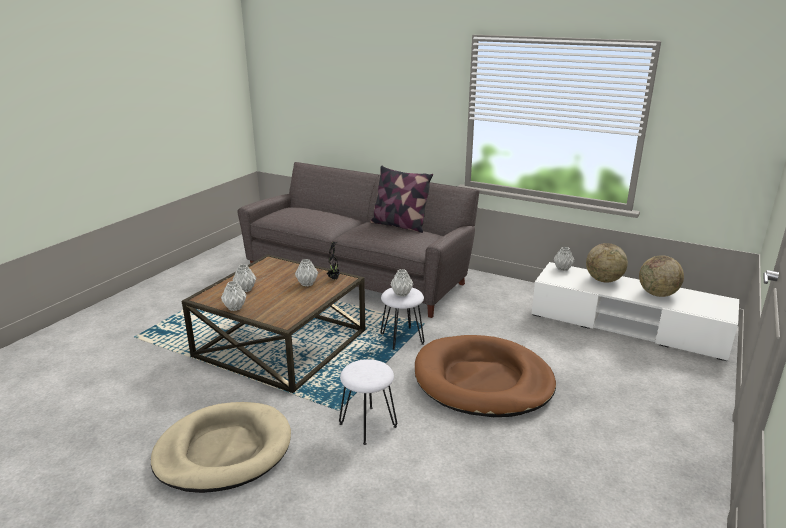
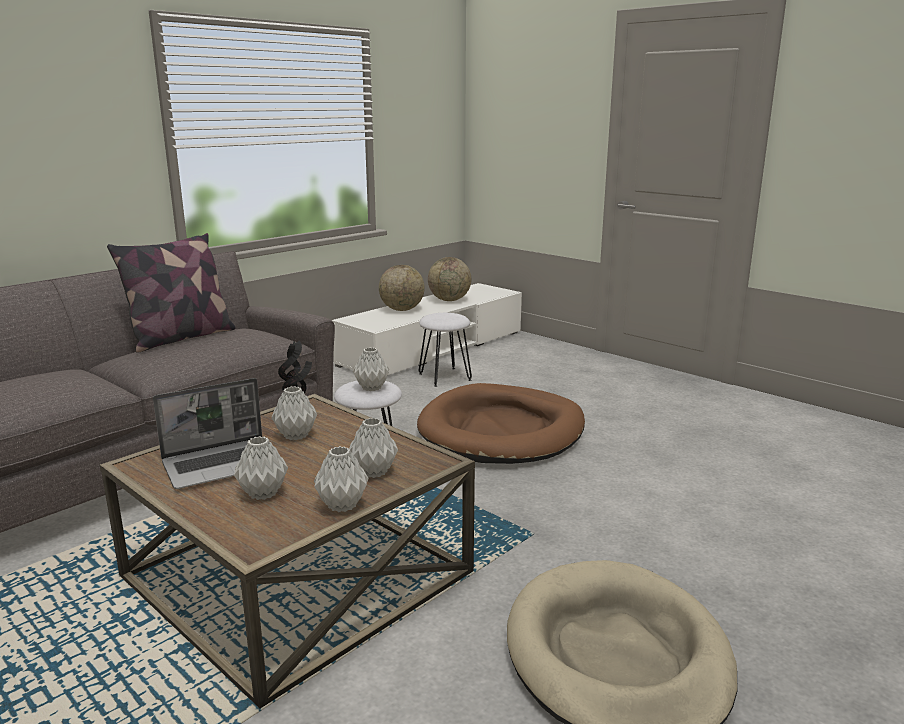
camera: 75 degrees left, 5 degrees down
white stool [339,359,397,445] -> white stool moved to [419,313,472,387]
grey vase [554,247,575,271] -> grey vase moved to [349,418,398,478]
none -> laptop [153,378,262,489]

